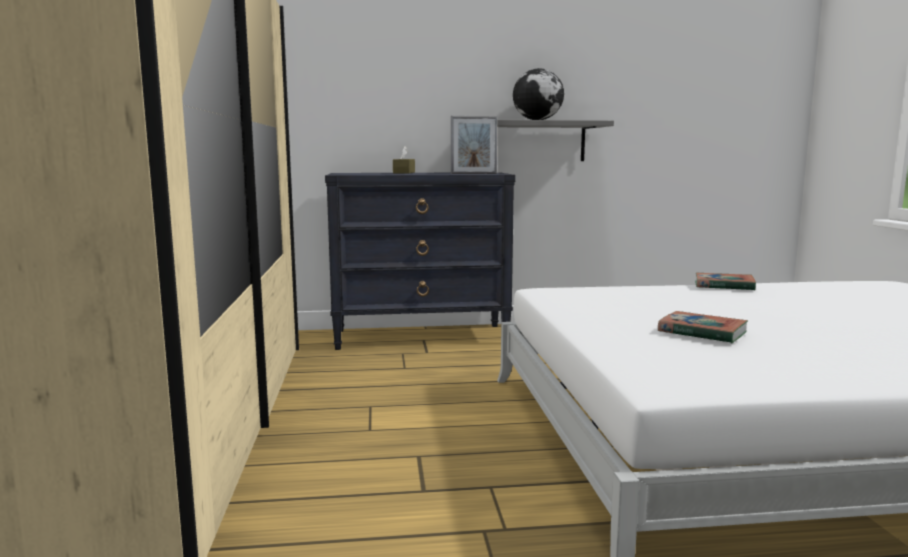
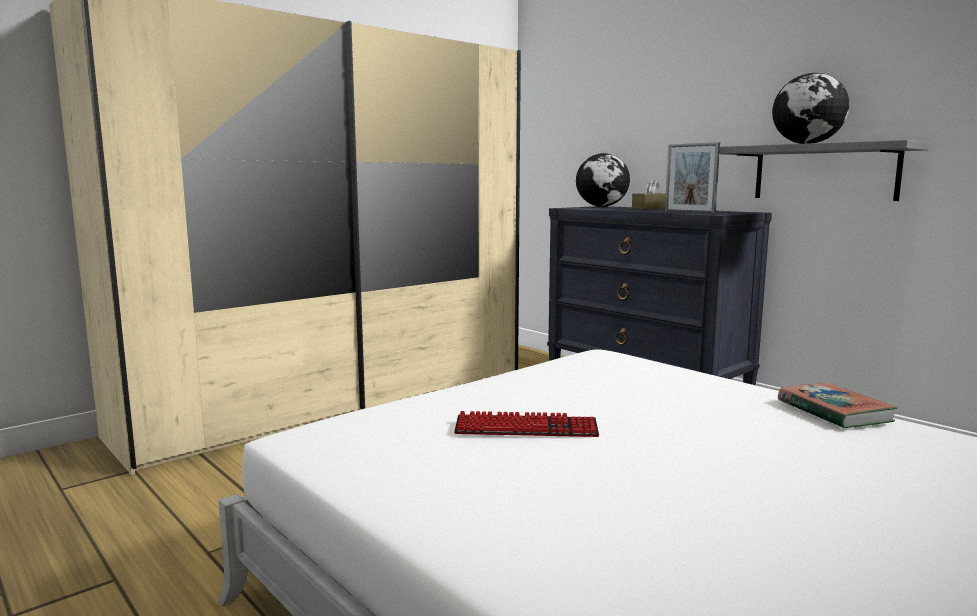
camera: 55 degrees right, 0 degrees up
book [658,311,748,343] -> keyboard [454,411,599,437]
none -> globe [576,153,630,207]

